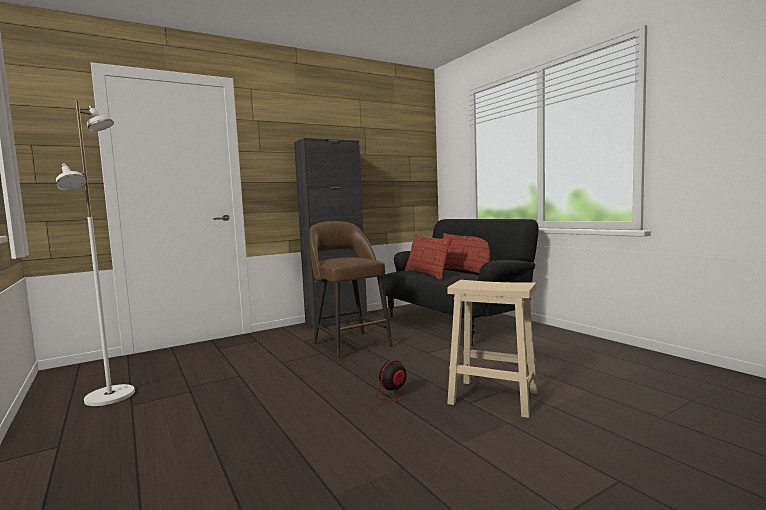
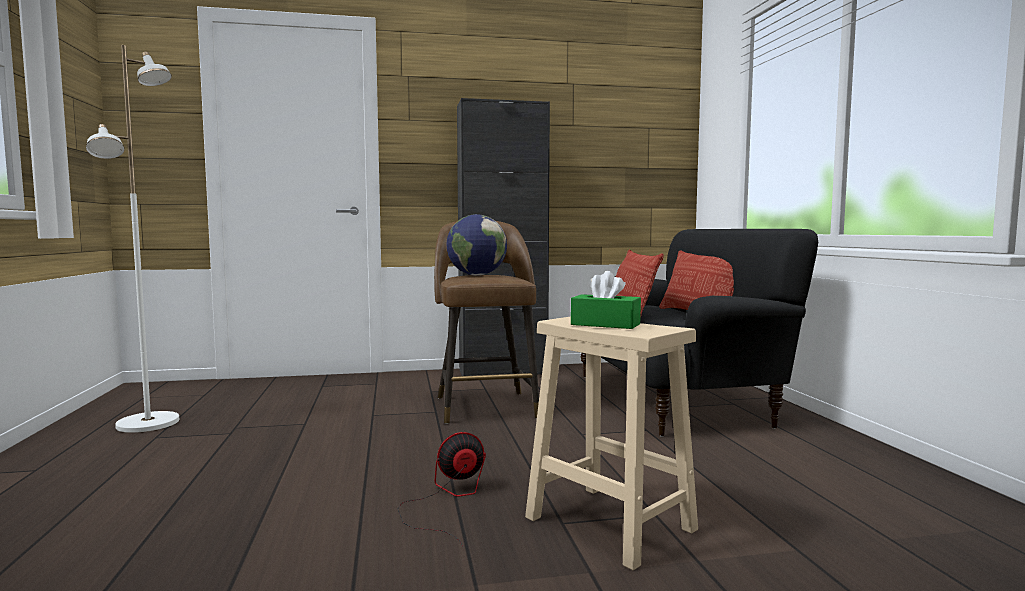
camera: 20 degrees right, 0 degrees up
none -> globe [446,214,507,276]
none -> green tissue box [571,271,641,329]

